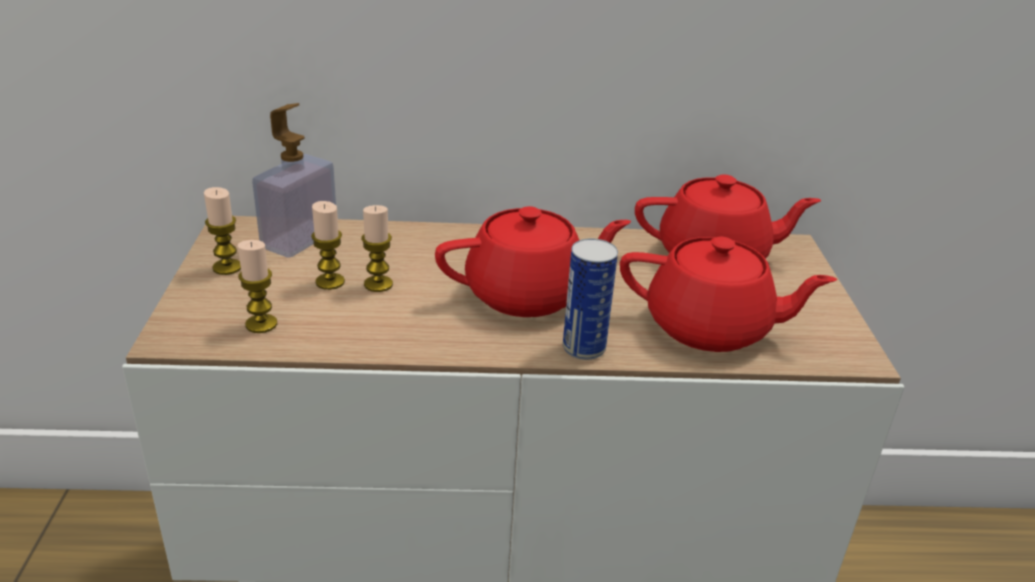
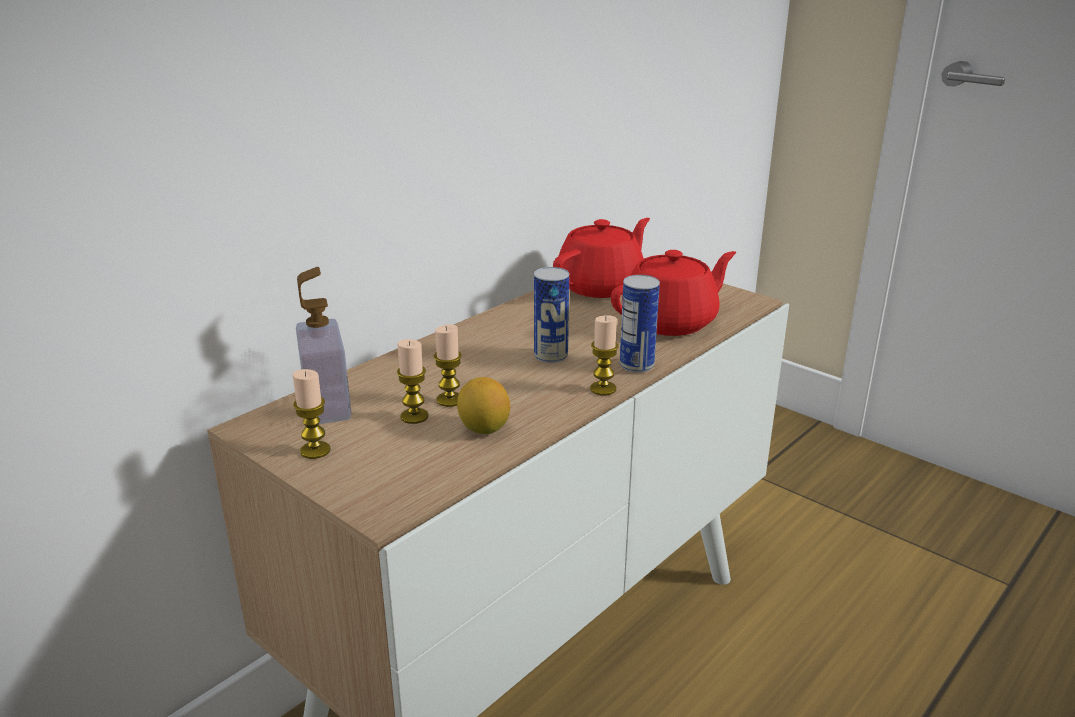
camera: 45 degrees left, 5 degrees down
candle [238,240,277,333] -> candle moved to [590,315,618,396]
red teapot [435,206,631,317] -> can [534,267,569,363]
none -> lemon [457,377,510,434]

